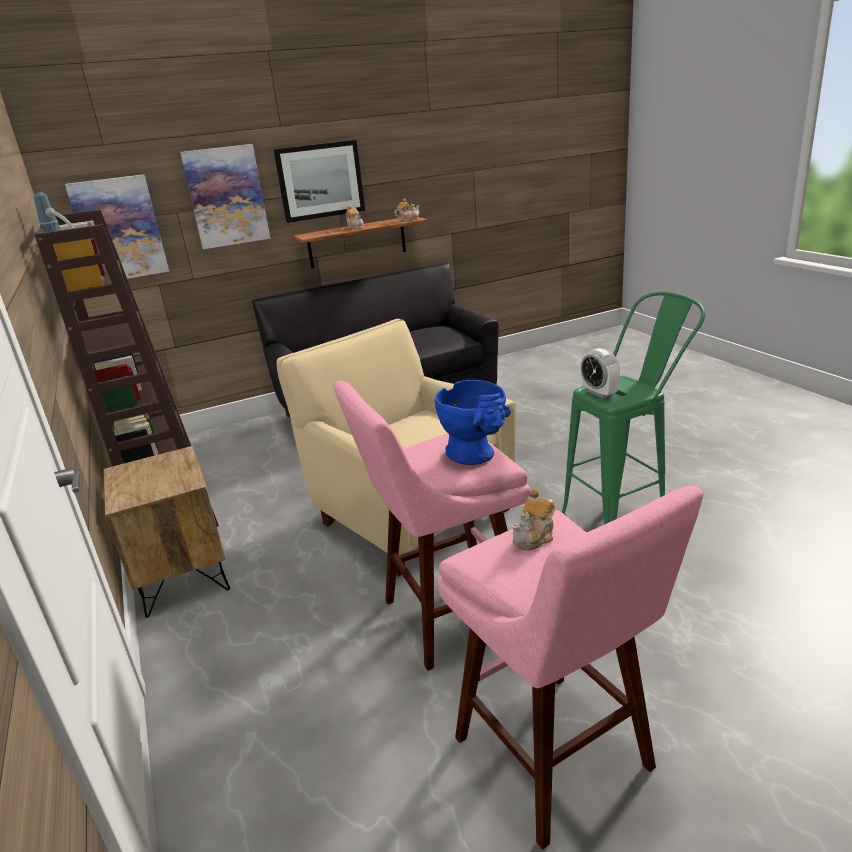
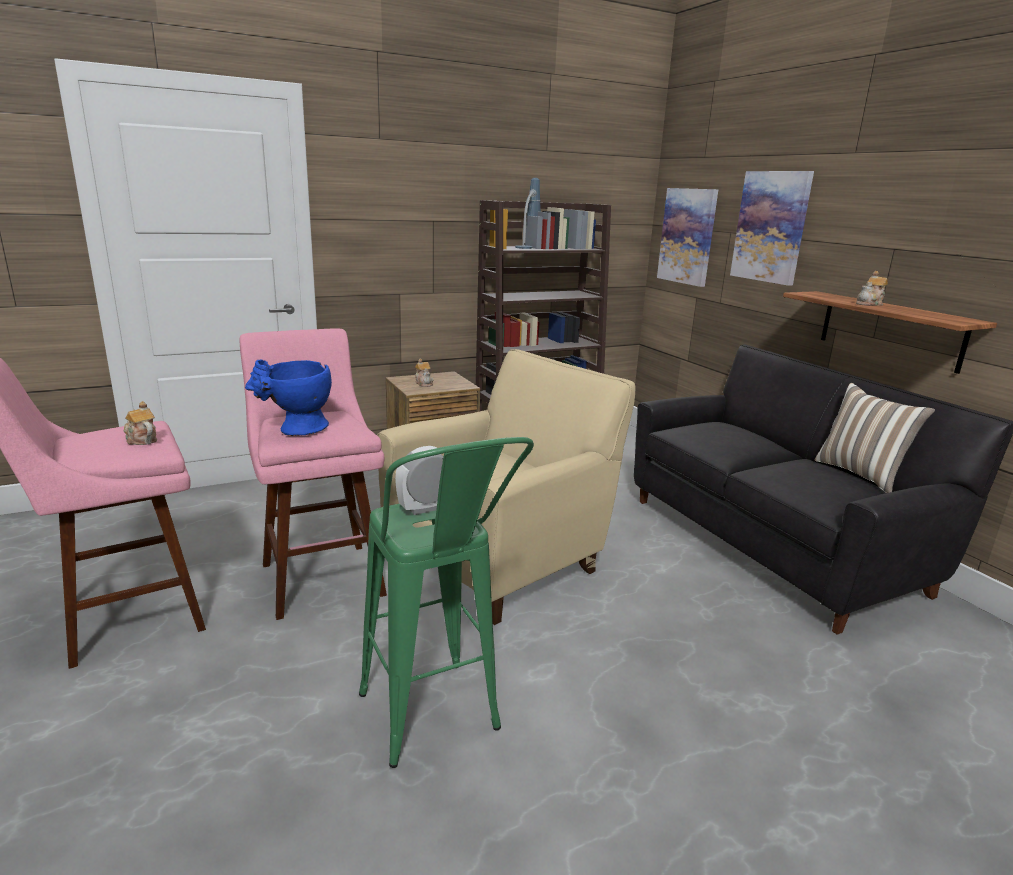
camera: 85 degrees right, 5 degrees down
picture [274,140,365,223] -> none
teapot [395,198,420,222] -> teapot moved to [415,358,434,387]
none -> pillow [815,383,935,493]

